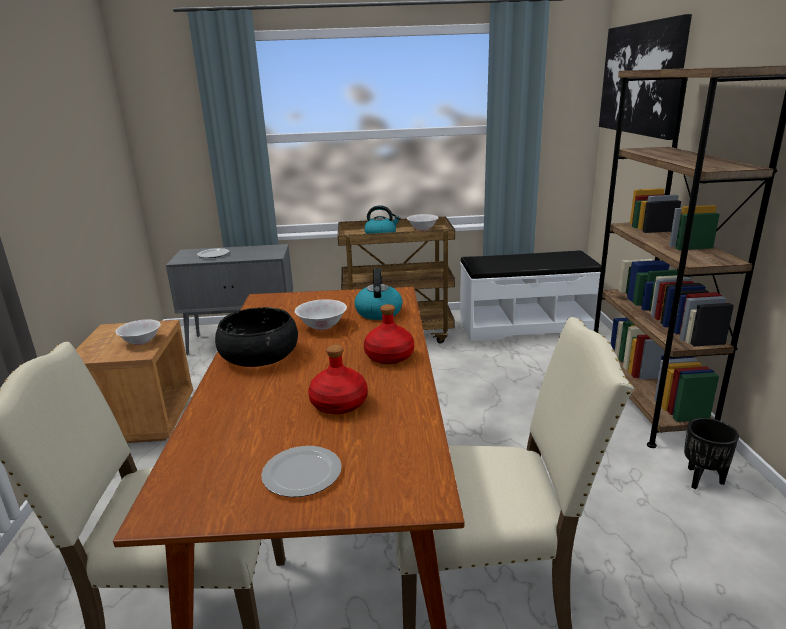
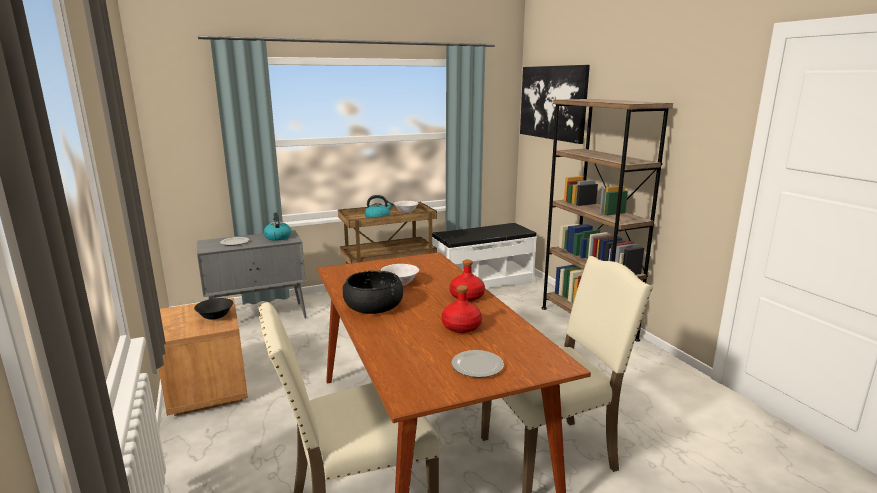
camera: 20 degrees left, 5 degrees down
white bowl [115,319,161,345] -> black bowl [194,298,233,320]
kettle [354,268,403,320] -> kettle moved to [264,213,291,241]
black planter [684,418,739,489] -> none

